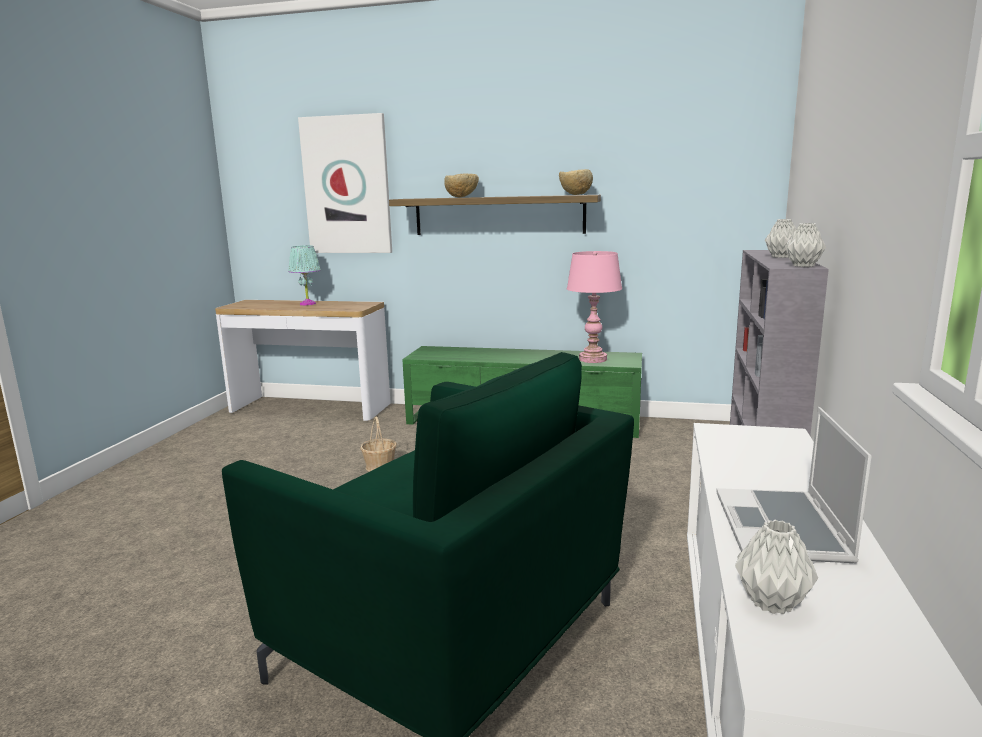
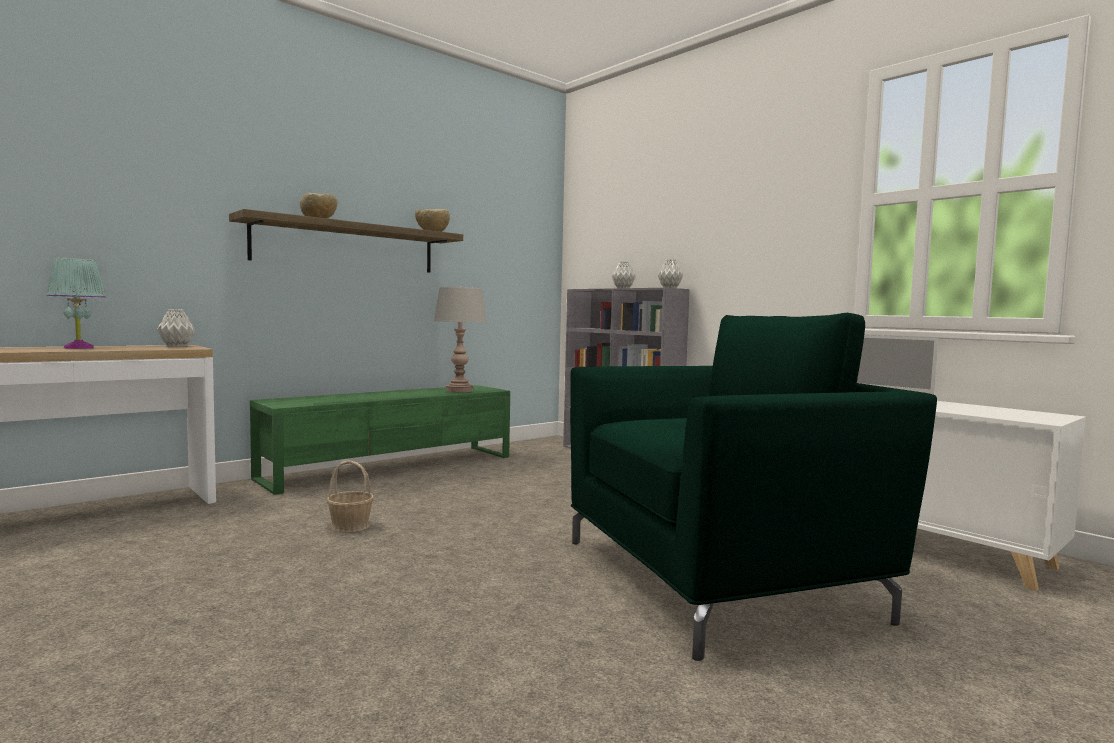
camera: 55 degrees left, 10 degrees down
picture [298,113,392,253] -> none
pink table lamp [567,251,622,363] -> grey table lamp [434,286,487,392]
grey vase [735,519,818,614] -> grey vase moved to [157,309,195,347]

